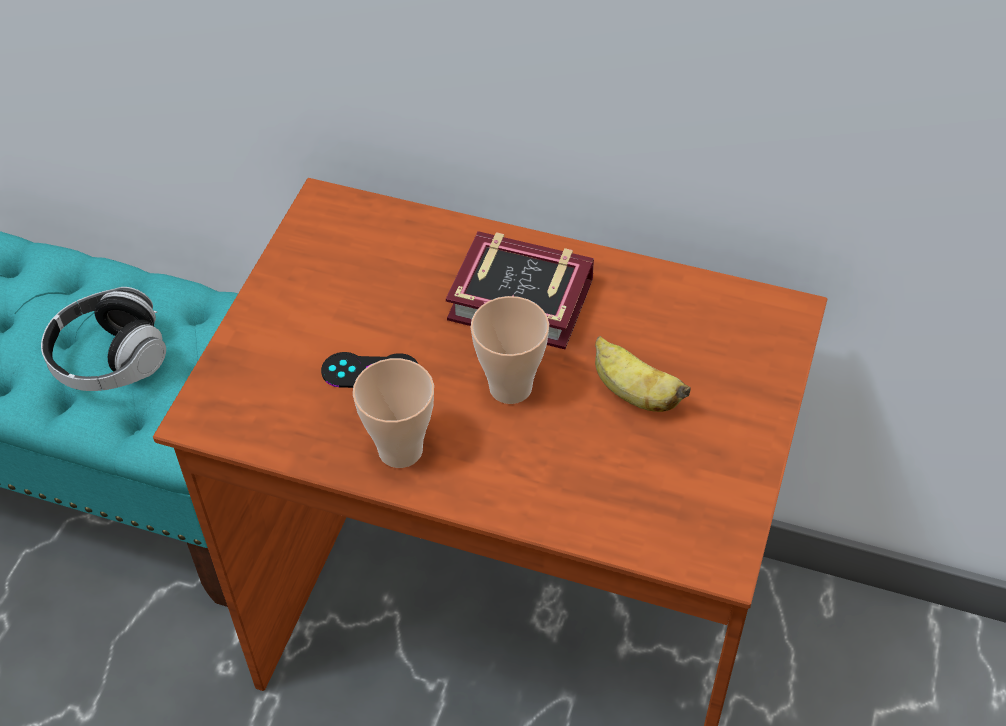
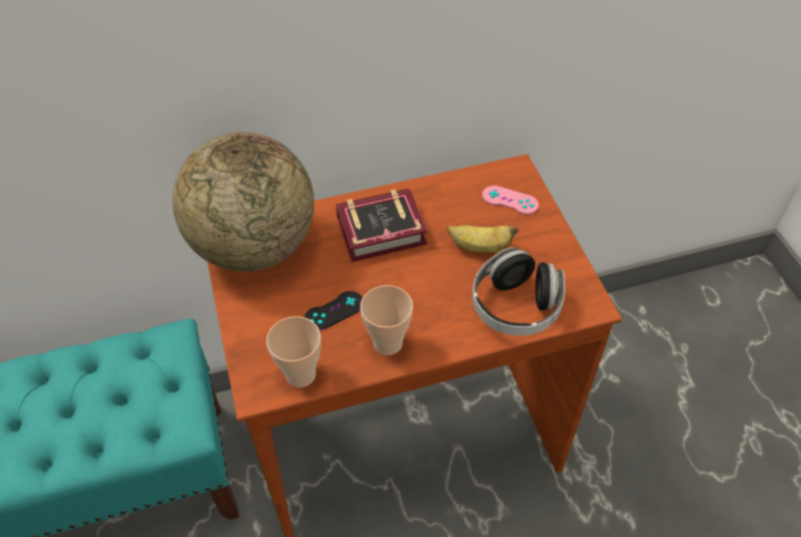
camera: 35 degrees left, 0 degrees up
headphones [41,287,166,391] -> headphones moved to [472,247,565,336]
cup [470,296,549,404] -> cup moved to [266,316,321,388]
none -> globe [173,132,314,272]
none -> pink game controller [482,186,539,214]

